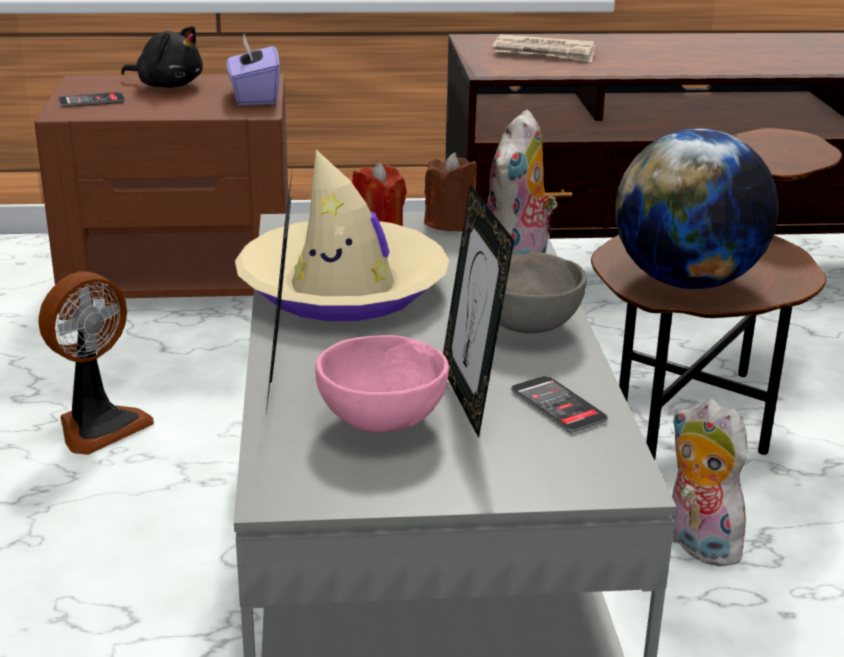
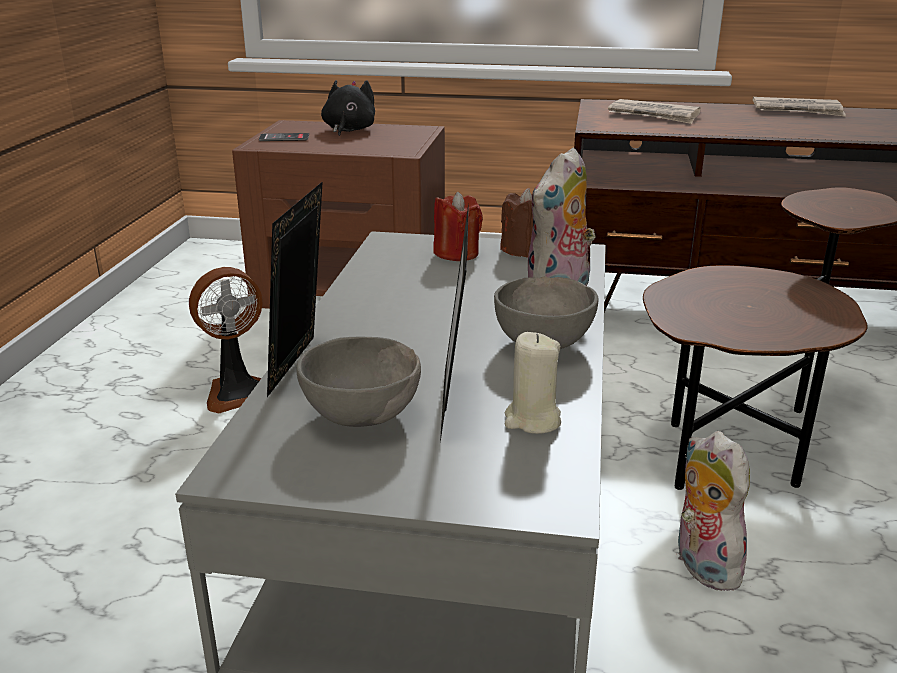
camera: 15 degrees right, 0 degrees up
black plush toy [121,26,203,88] -> black plush toy turned 120 degrees counterclockwise [321,80,375,136]
purple tissue box [227,34,280,105] -> none
beige hat [235,150,450,321] -> none
pink bowl [315,335,449,433] -> grey bowl [296,337,421,427]
phone [511,376,608,433] -> beige candle [505,332,561,434]
globe [615,129,779,289] -> none
none -> newspaper [753,97,846,117]

